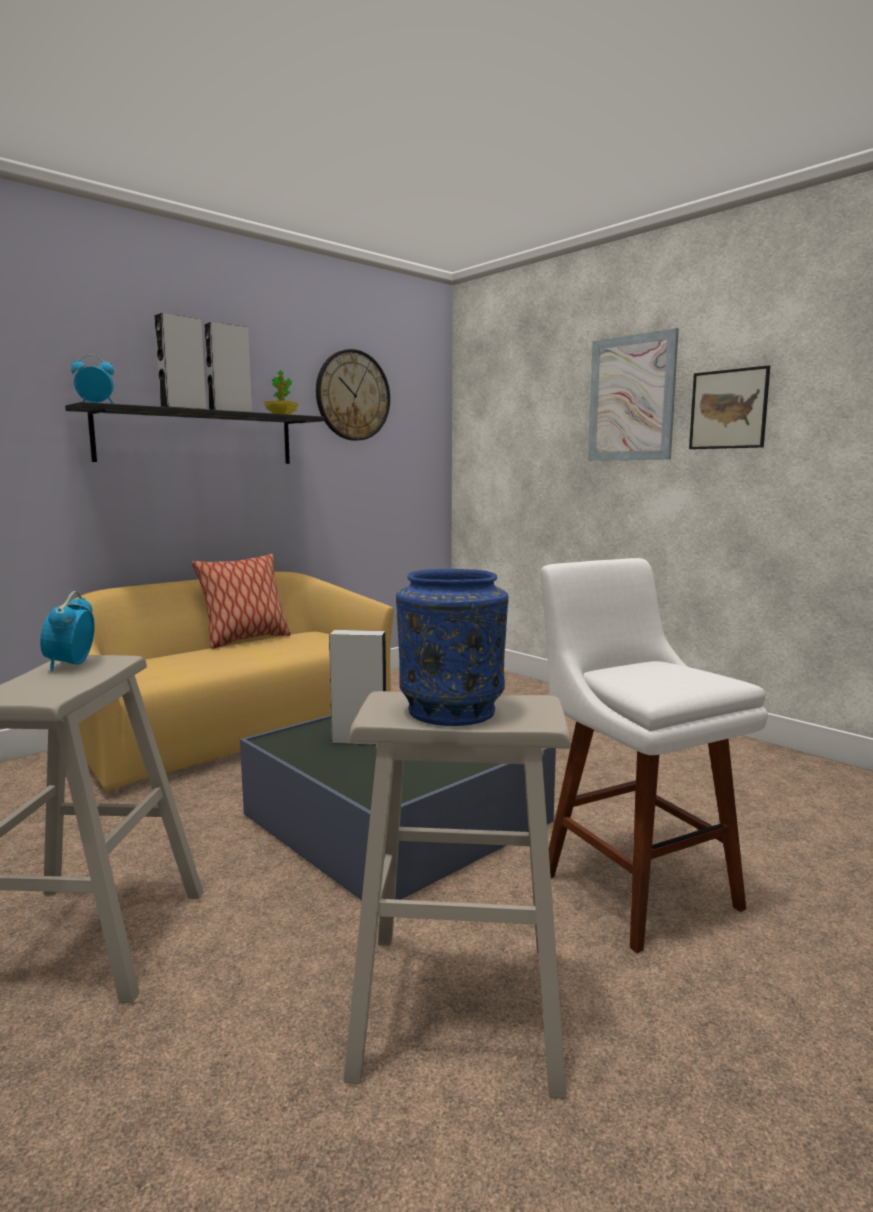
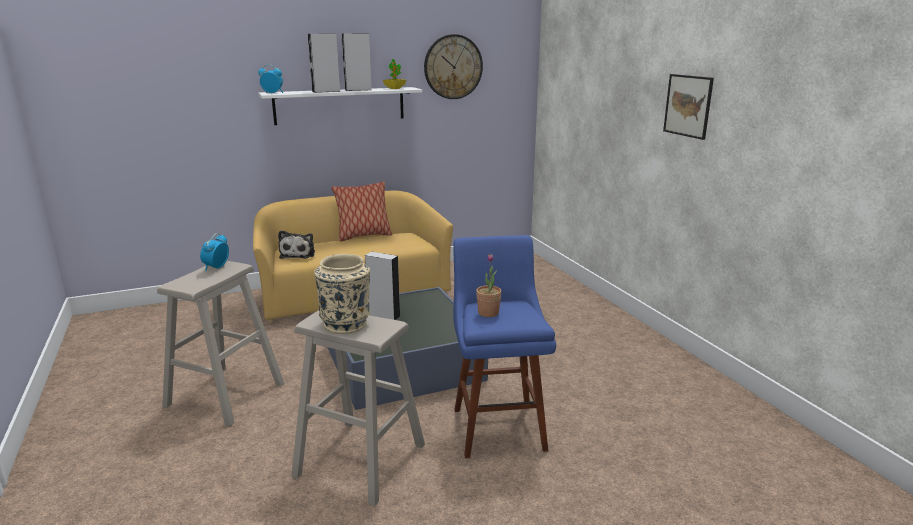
camera: 20 degrees right, 10 degrees up
black shelf [65,402,325,464] -> white shelf [258,87,422,125]
blue vase [396,569,508,726] -> beige vase [314,254,370,334]
white stool [541,558,768,953] -> blue stool [453,235,556,458]
picture [588,328,679,461] -> none
none -> plush toy [278,230,315,259]
none -> potted plant [476,254,502,317]

